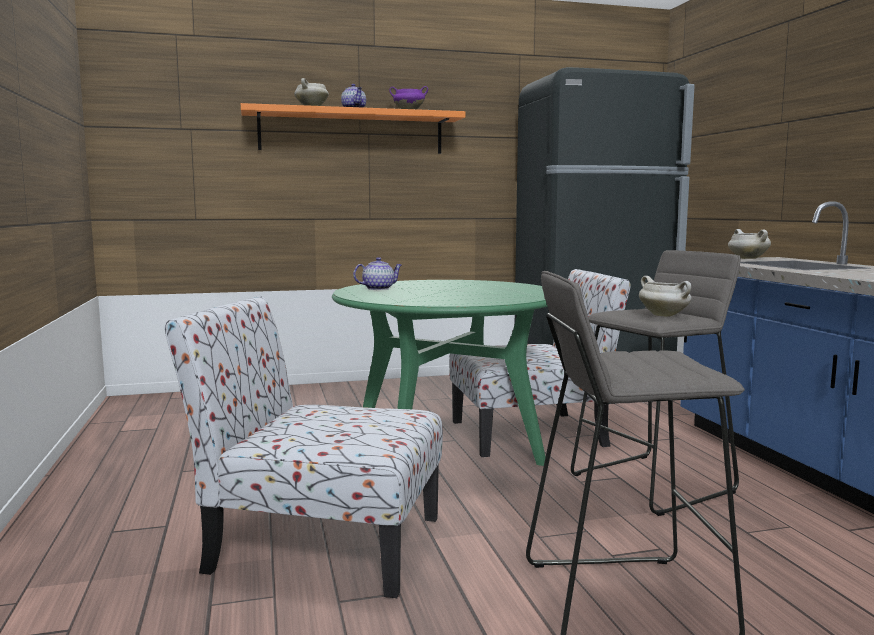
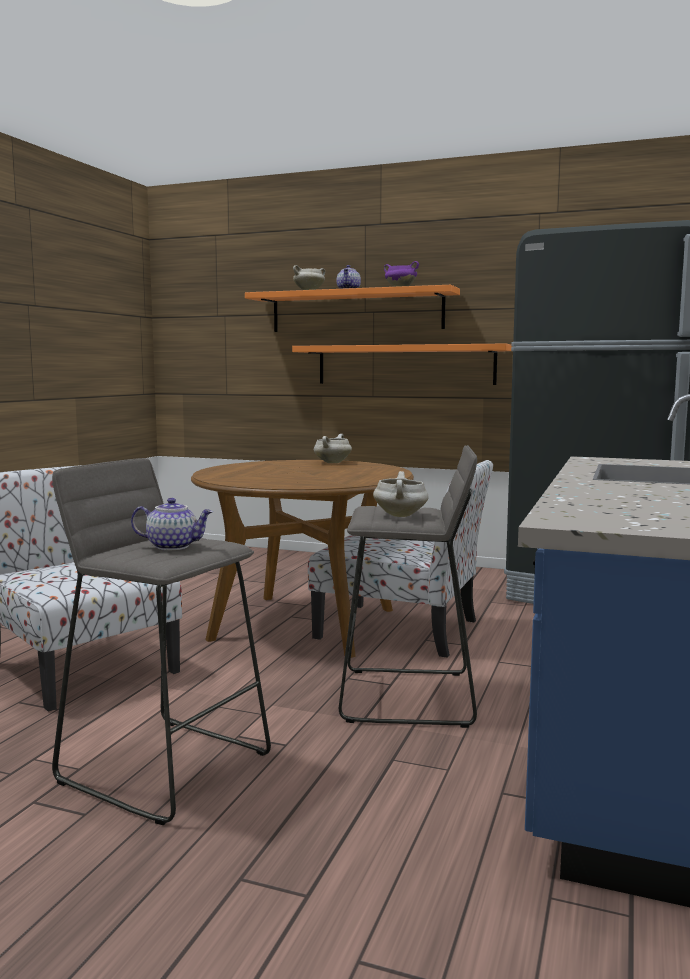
camera: 35 degrees right, 0 degrees up
green dining table [332,280,548,466] -> brown dining table [191,460,414,658]
teapot [353,257,402,290] -> teapot moved to [131,498,213,550]
white cooking pot [728,229,771,259] -> white cooking pot moved to [314,434,352,463]
none -> orange shelf [292,344,512,385]

